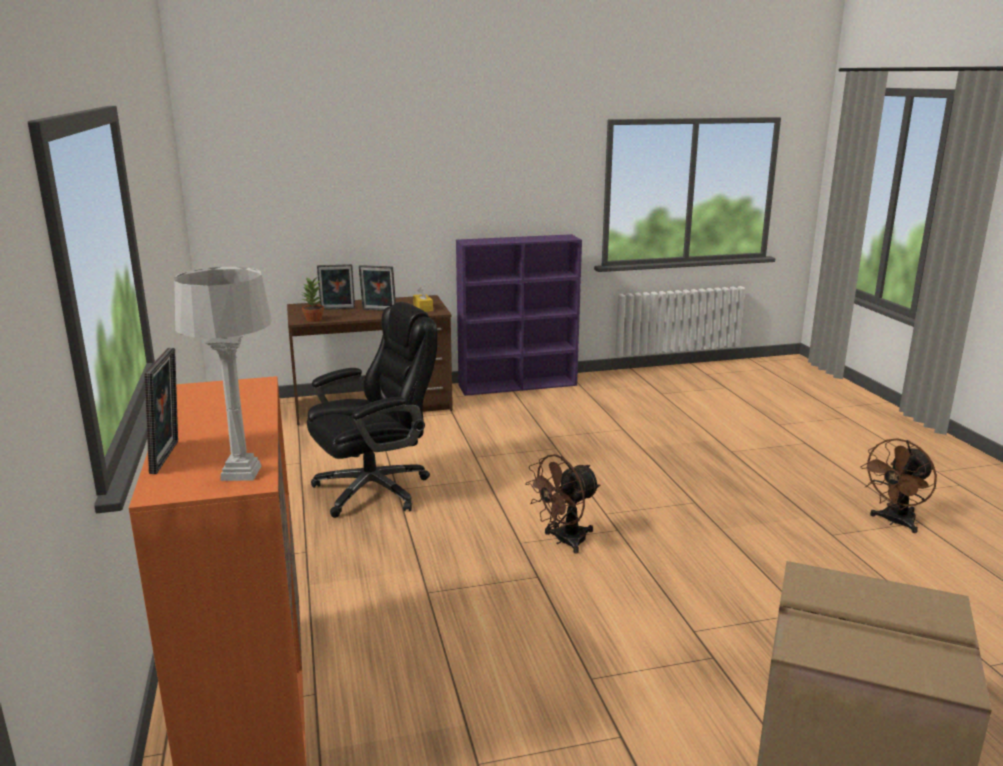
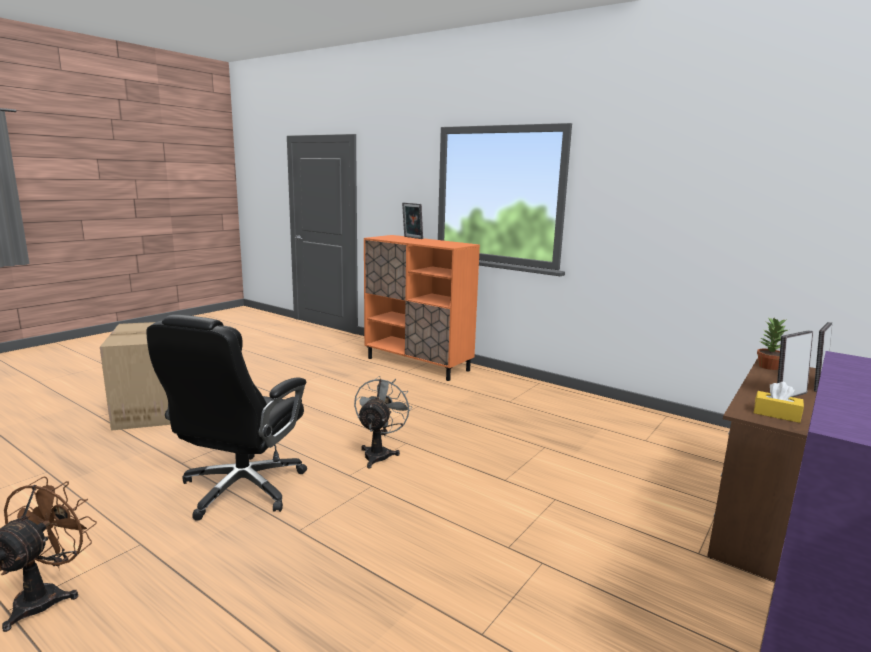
camera: 140 degrees right, 5 degrees down
grey table lamp [174,267,272,481] -> none
black office chair [307,302,437,518] -> black office chair moved to [146,315,307,521]
brown fan [525,454,600,554] -> grey fan [354,376,412,468]

